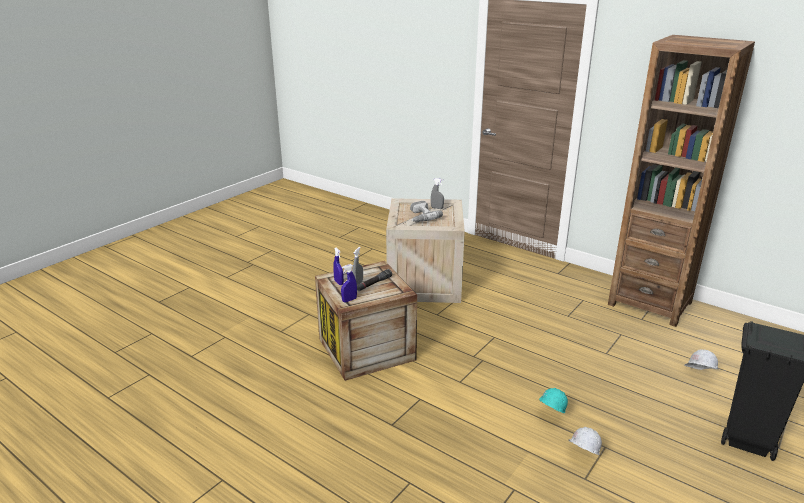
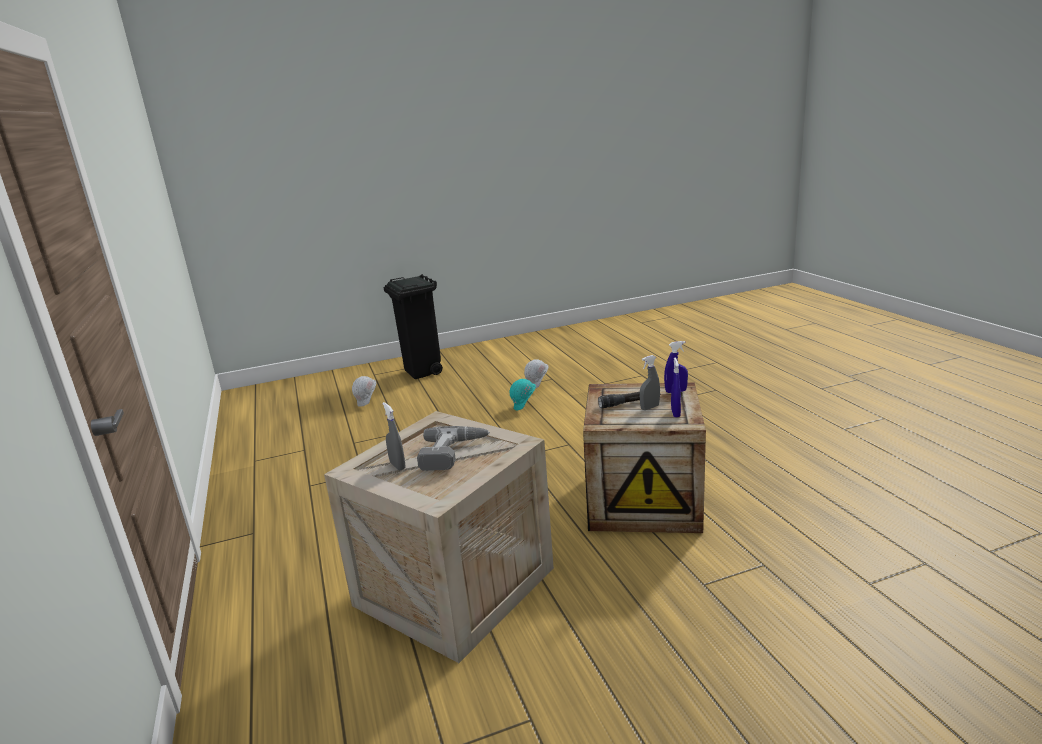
camera: 145 degrees left, 5 degrees down
brown bookcase [608,35,755,327] -> none

